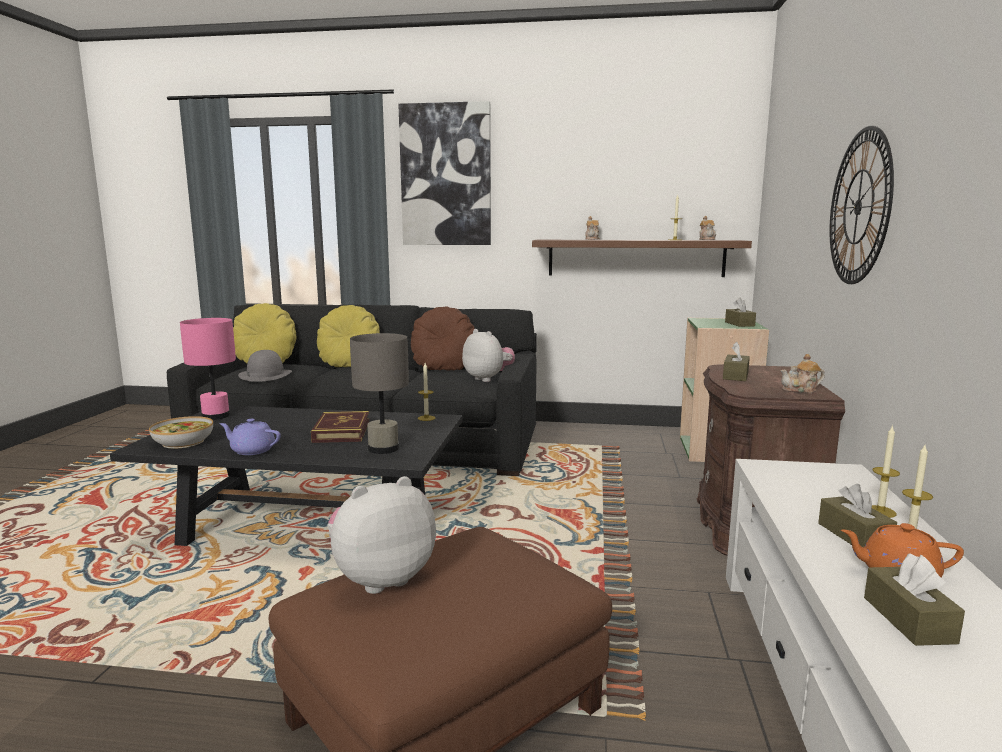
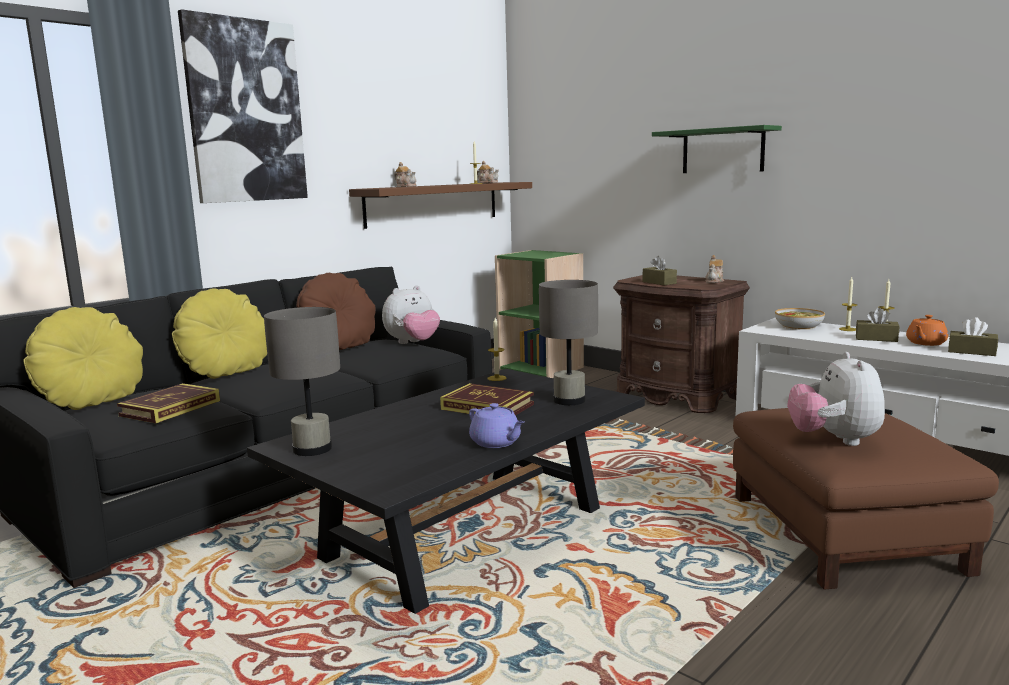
camera: 55 degrees left, 0 degrees up
bowl [149,416,213,449] -> bowl moved to [775,308,825,330]
pink table lamp [180,318,236,420] -> grey table lamp [264,307,340,456]
purple teapot [220,419,281,455] -> purple teapot turned 90 degrees counterclockwise [469,403,524,448]
grey hat [238,350,292,382] -> book [117,383,220,423]
plush toy [462,329,515,382] -> plush toy turned 150 degrees clockwise [382,285,440,344]
brown tissue box [725,298,756,327] -> none
wall clock [830,126,894,284] -> green shelf [652,125,782,173]

